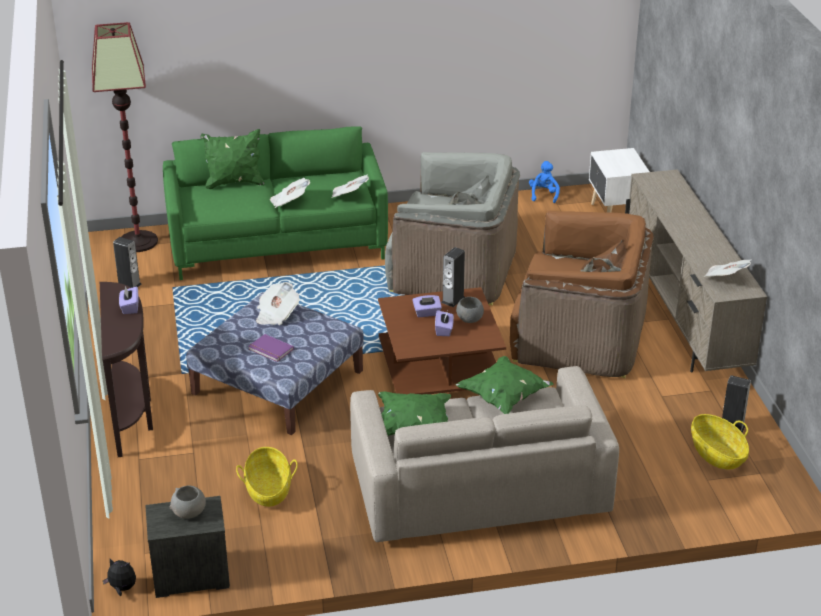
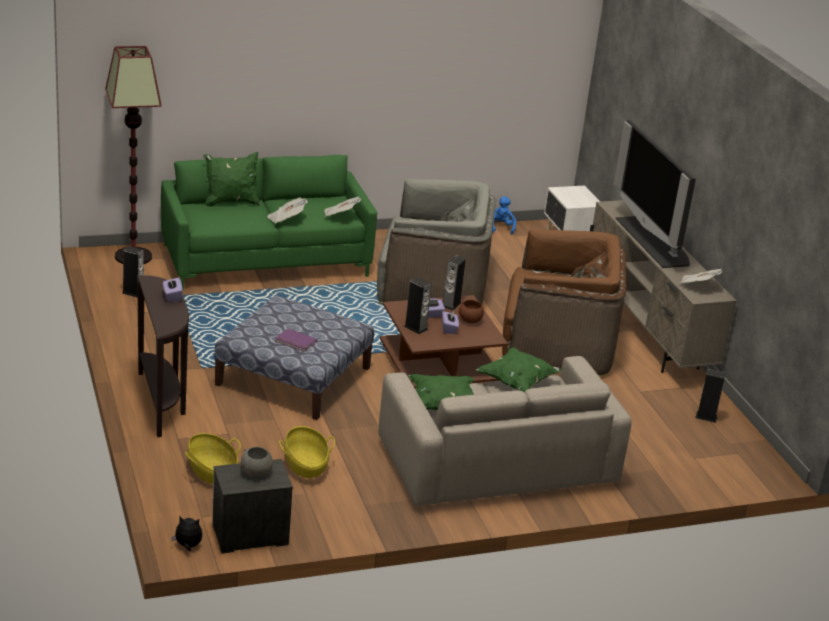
camera: 10 degrees left, 5 degrees down
newspaper [256,282,299,325] -> none
grey bowl [456,297,484,323] -> brown bowl [459,300,484,323]
basket [691,414,749,469] -> basket moved to [185,433,241,484]
none -> speaker [404,277,432,334]
none -> television [614,120,696,268]

